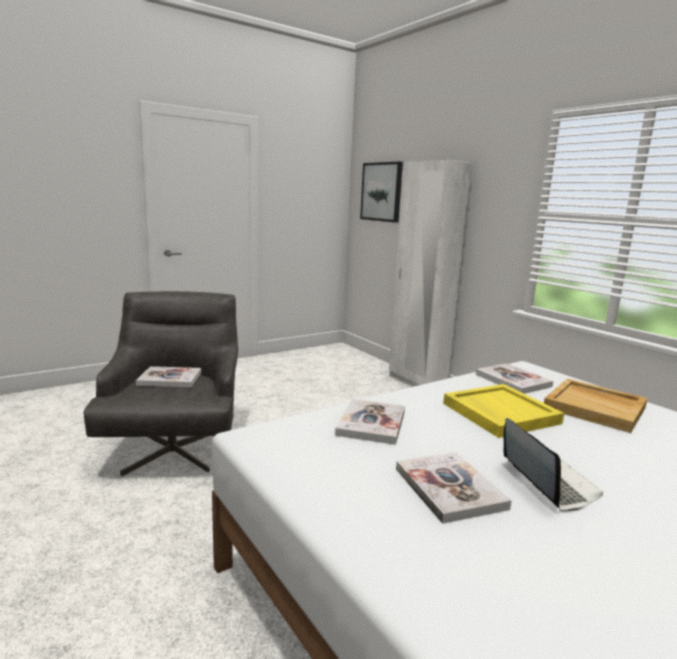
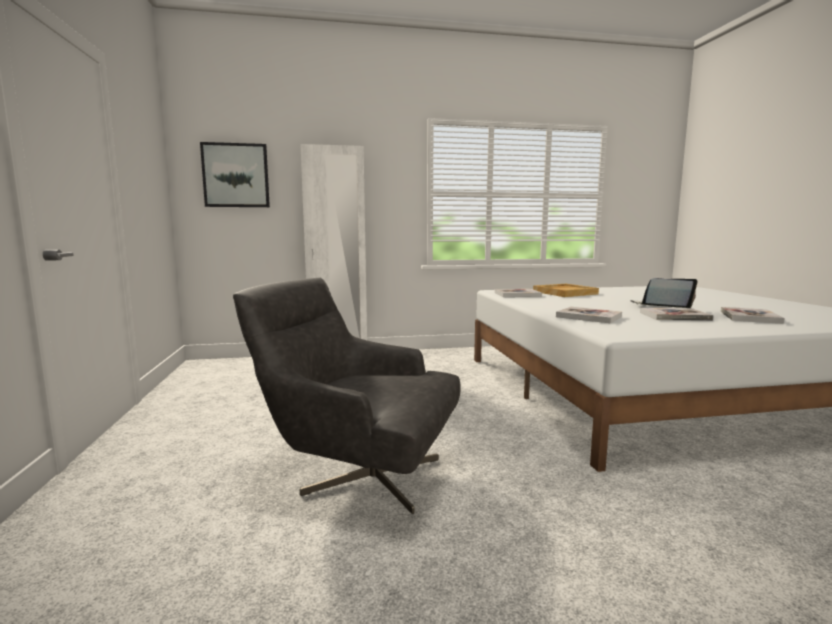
camera: 65 degrees left, 5 degrees down
book [136,366,201,387] -> book moved to [721,307,785,324]
yellow tray [443,384,564,438] -> none

